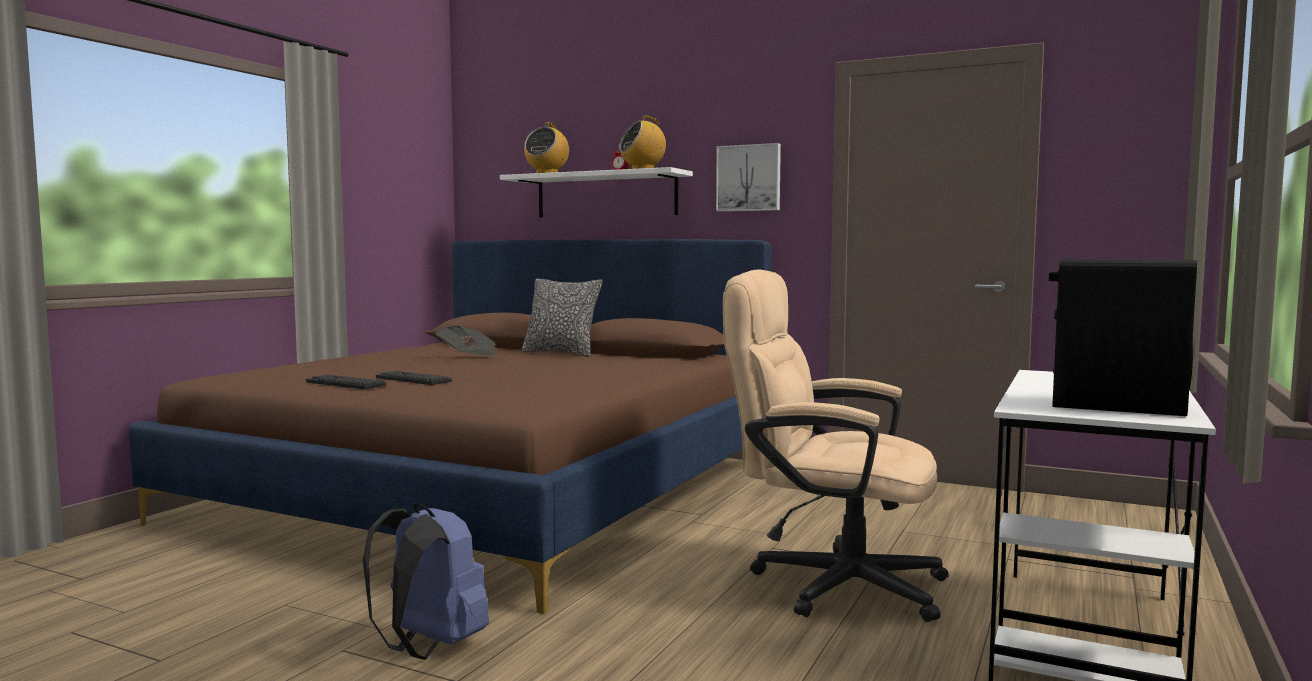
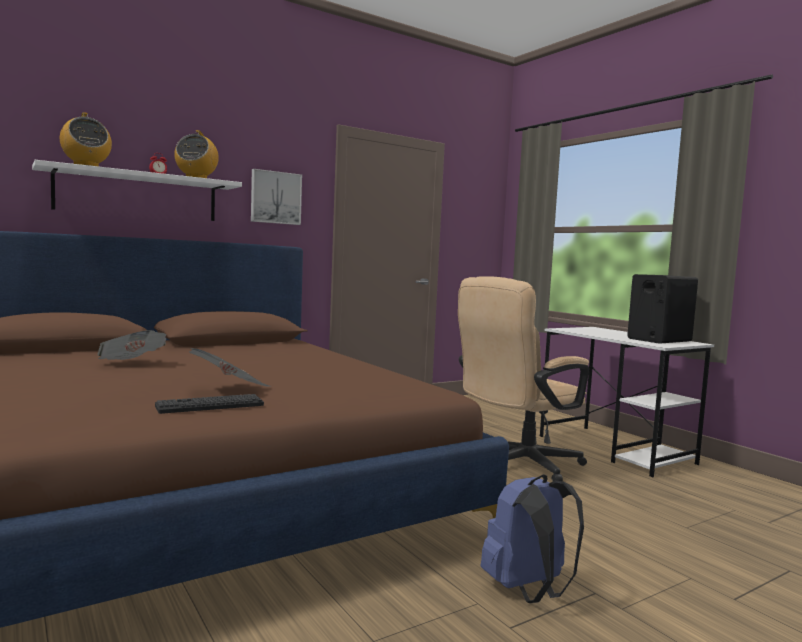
camera: 60 degrees left, 0 degrees up
keyboard [376,371,452,385] -> newspaper [189,348,271,387]
pillow [521,278,602,357] -> none

